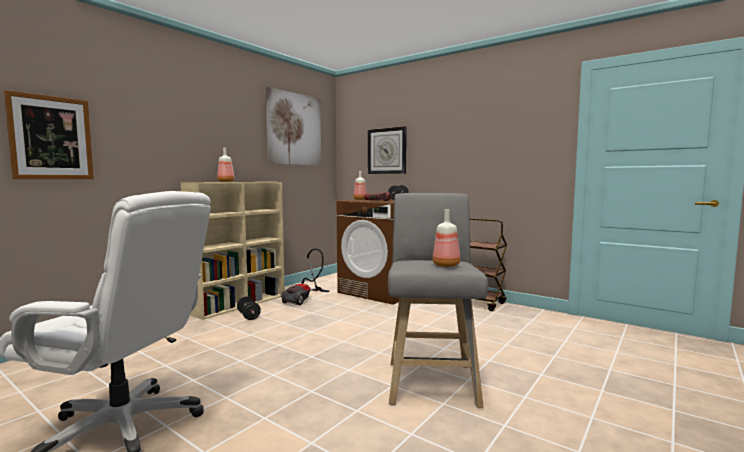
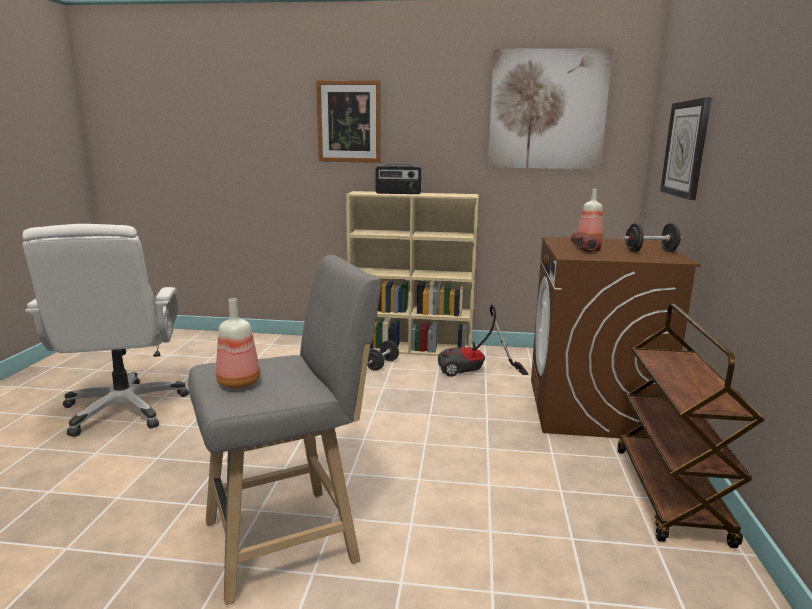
camera: 60 degrees right, 10 degrees up
picture [4,90,94,179] -> picture moved to [316,80,381,163]
bottle [217,148,235,182] -> radio [376,164,421,194]

